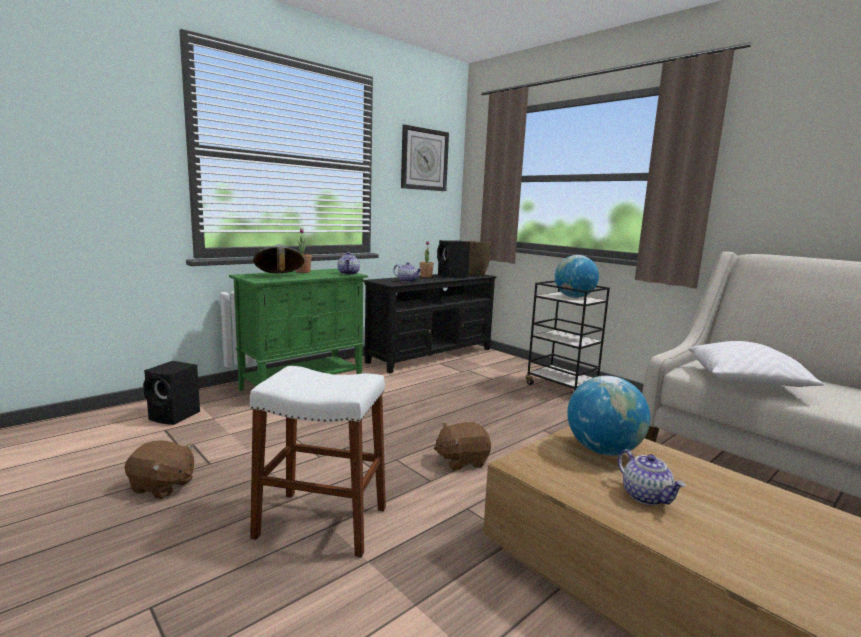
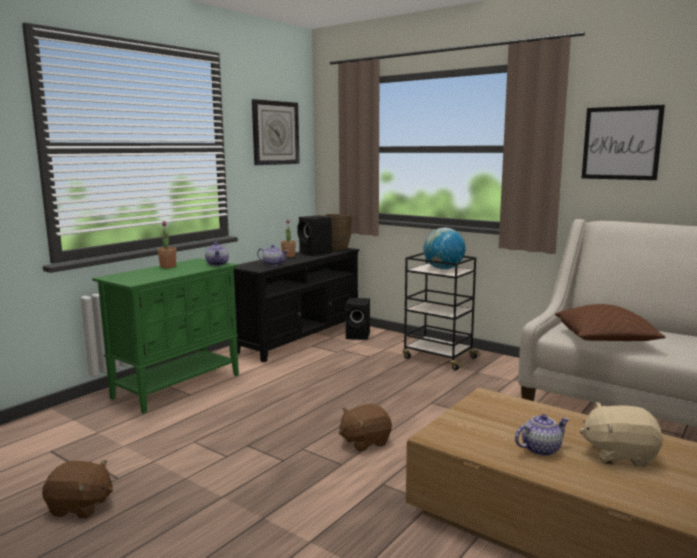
camera: 10 degrees left, 0 degrees up
black speaker [143,361,200,425] -> black speaker moved to [345,298,370,340]
white stool [250,366,386,558] -> none
grey hat [253,244,305,273] -> none
globe [567,376,650,456] -> none
teapot [617,449,686,505] -> teapot turned 75 degrees counterclockwise [515,414,570,456]
white pillow [688,341,824,387] -> brown pillow [555,304,666,341]
none -> beige plush toy [579,402,663,467]
none -> picture [582,105,665,180]

